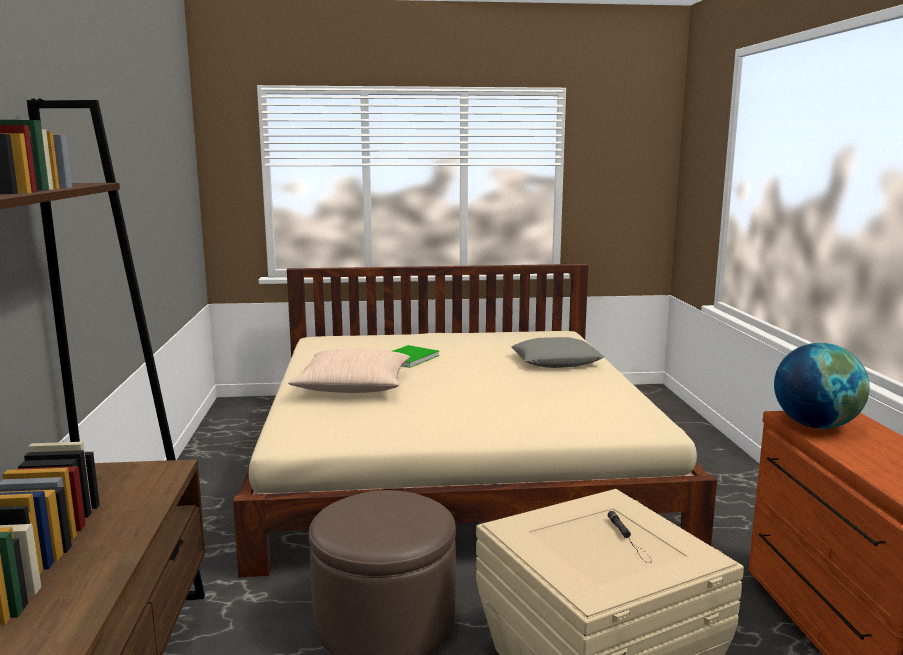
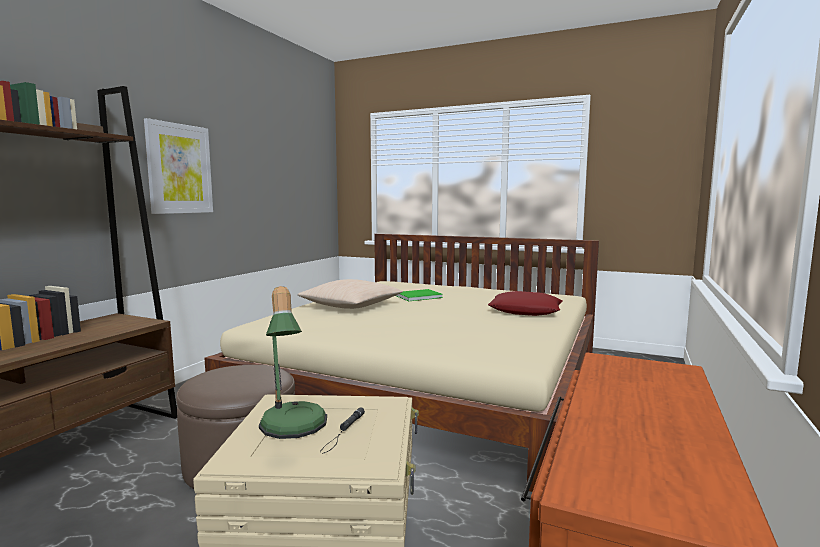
camera: 30 degrees right, 5 degrees down
grey pillow [511,337,604,368] -> red pillow [488,291,563,316]
globe [774,343,870,429] -> none
none -> picture [144,118,213,214]
none -> table lamp [259,286,327,439]

